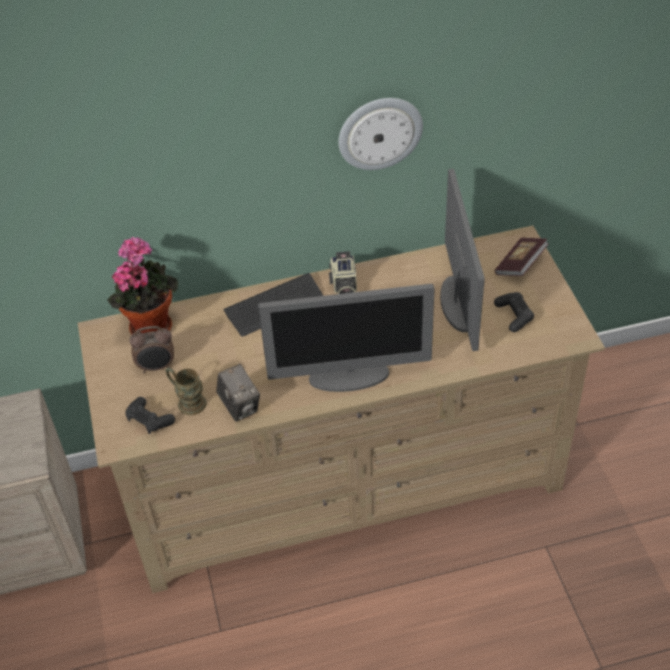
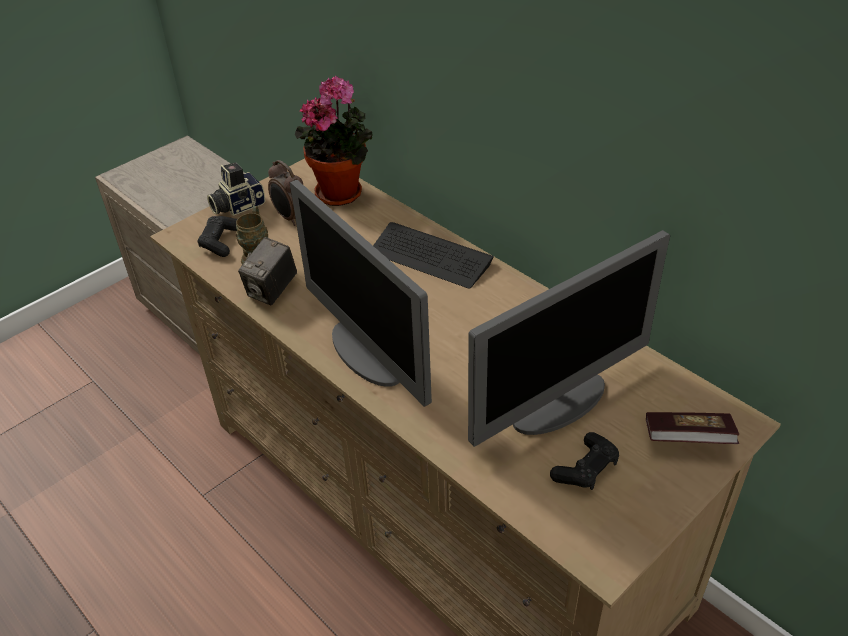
camera: 60 degrees right, 5 degrees down
camera [329,251,357,294] -> camera moved to [207,163,265,216]
wall clock [339,98,423,170] -> none

